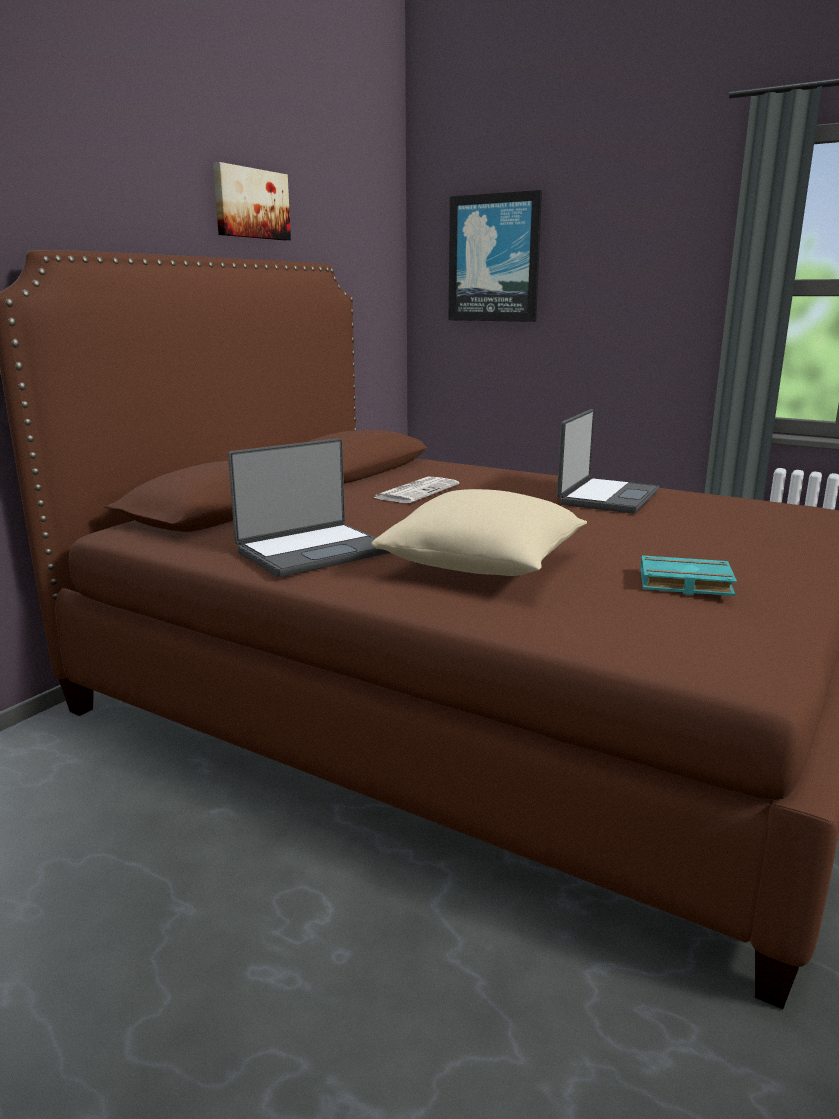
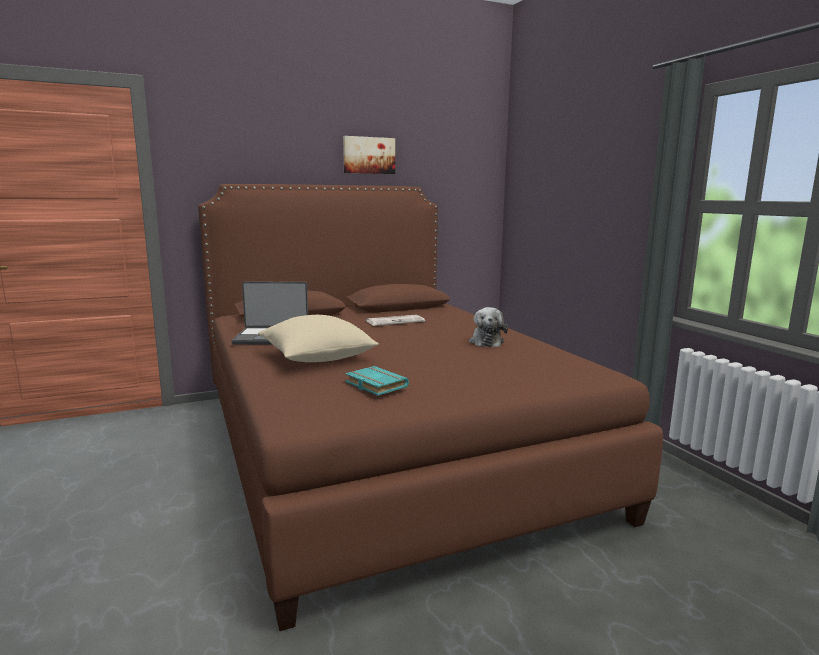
camera: 35 degrees right, 5 degrees down
picture [448,190,542,322] -> none
laptop [557,409,659,514] -> plush toy [469,307,508,347]

